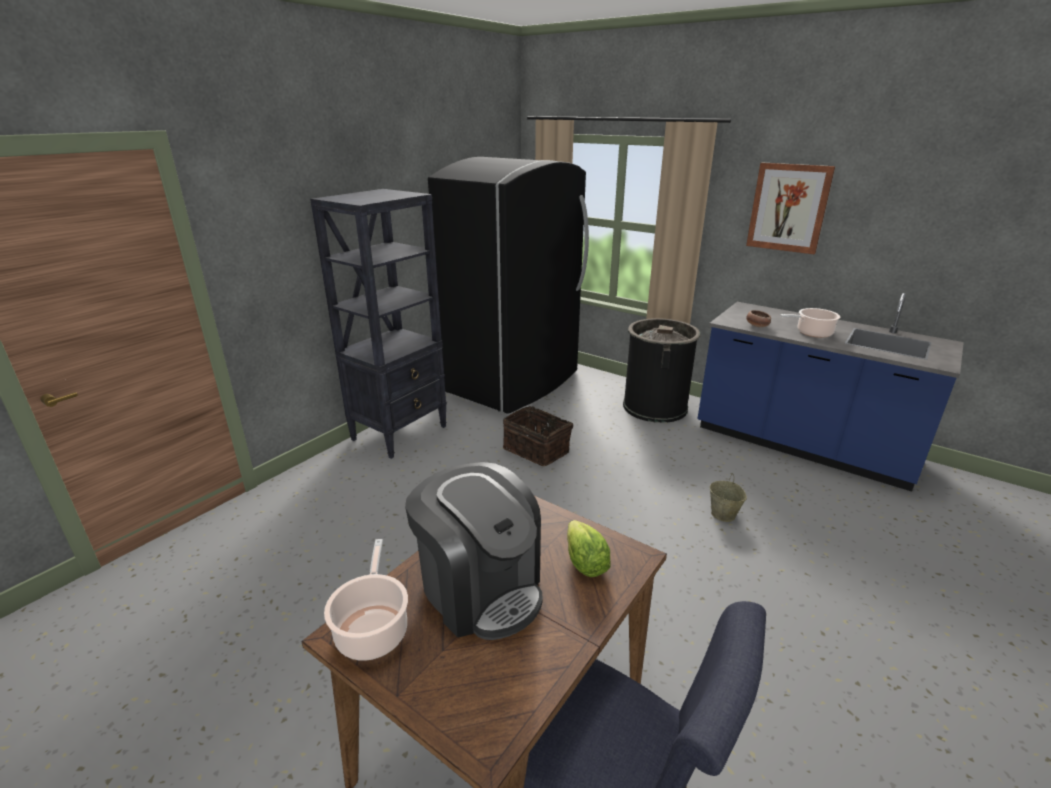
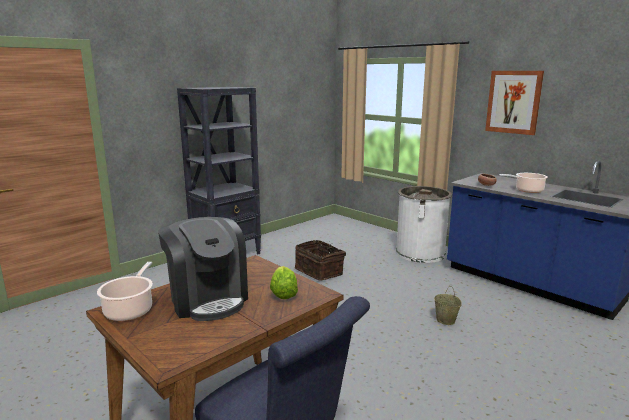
camera: 10 degrees right, 10 degrees down
black fridge [428,157,589,414] -> none
black trash can [623,318,701,423] -> white trash can [396,186,452,263]

